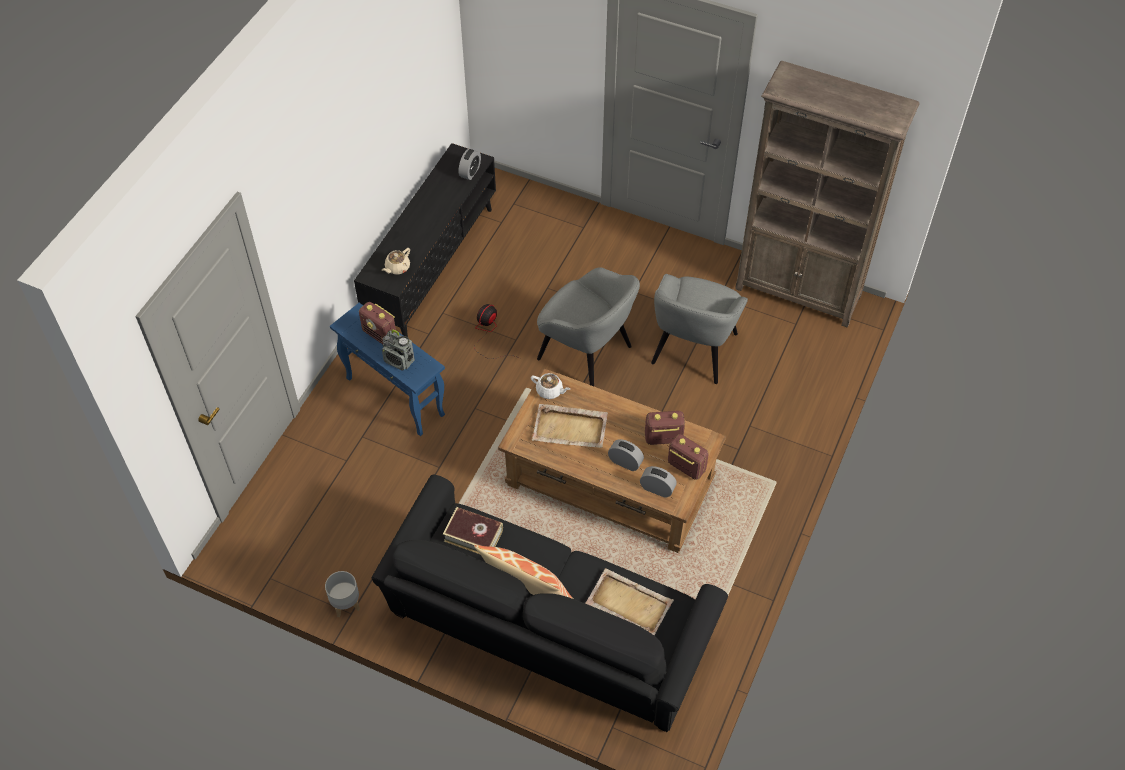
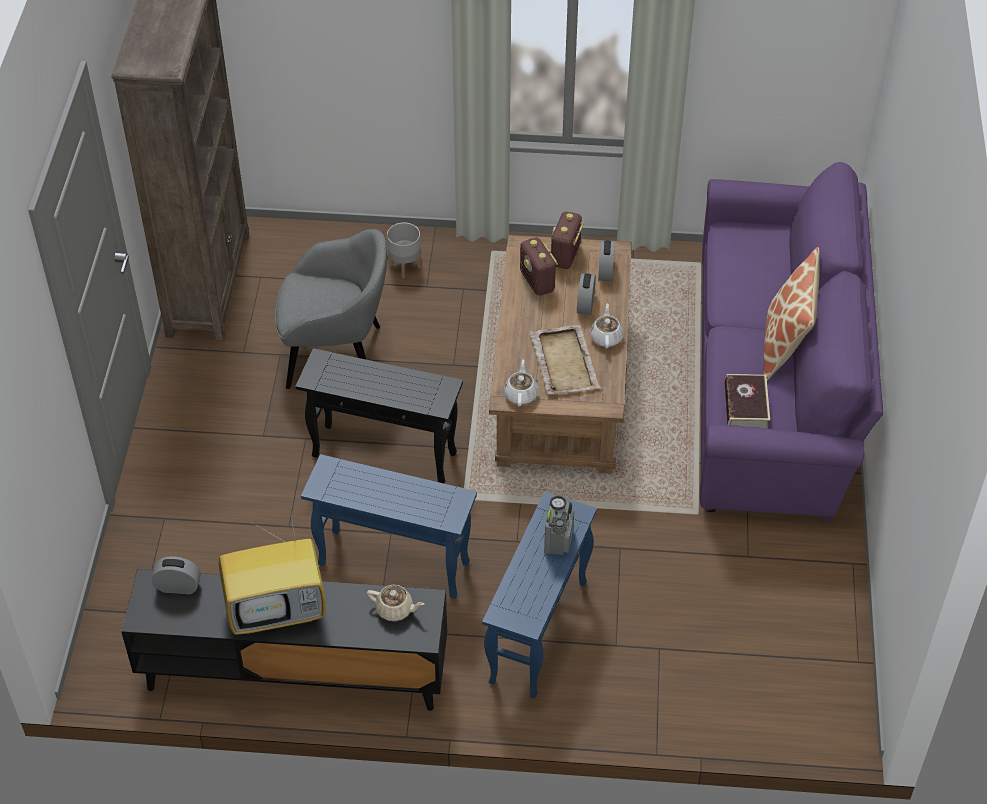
camera: 110 degrees left, 5 degrees down
grey planter [325,571,360,617] -> grey planter moved to [387,223,421,278]
radio [359,302,396,344] -> none
black sofa [372,475,728,732] -> purple sofa [700,162,883,521]
fan [475,304,522,360] -> blue side table [301,454,477,599]
grey armchair [537,267,640,386] -> black side table [296,348,463,484]
beige tray [585,568,674,635] -> none
none -> television [219,509,326,635]
none -> white teapot [590,303,623,349]

